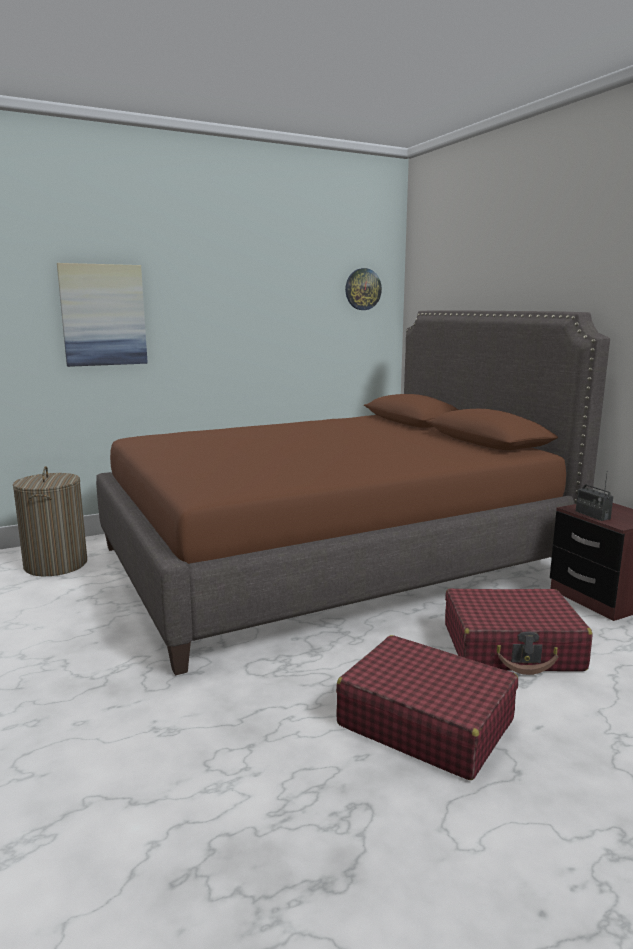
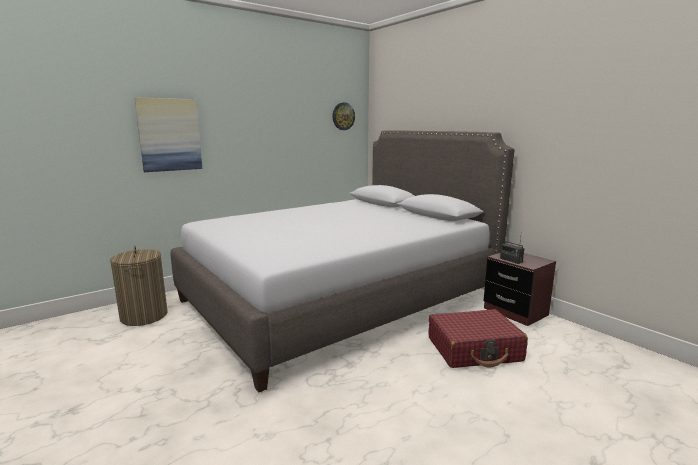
camera: 10 degrees left, 0 degrees up
brown bed [96,310,610,676] -> grey bed [171,131,515,392]
red suitcase [336,635,518,780] -> none

